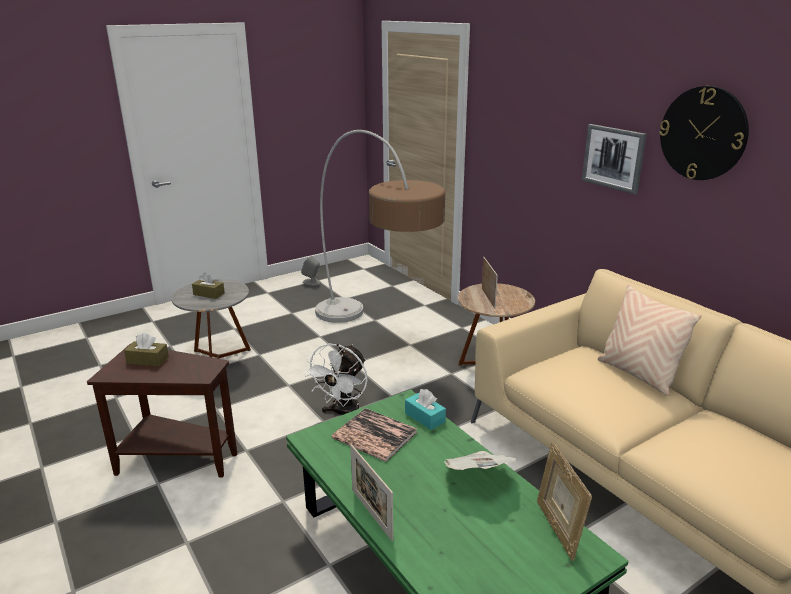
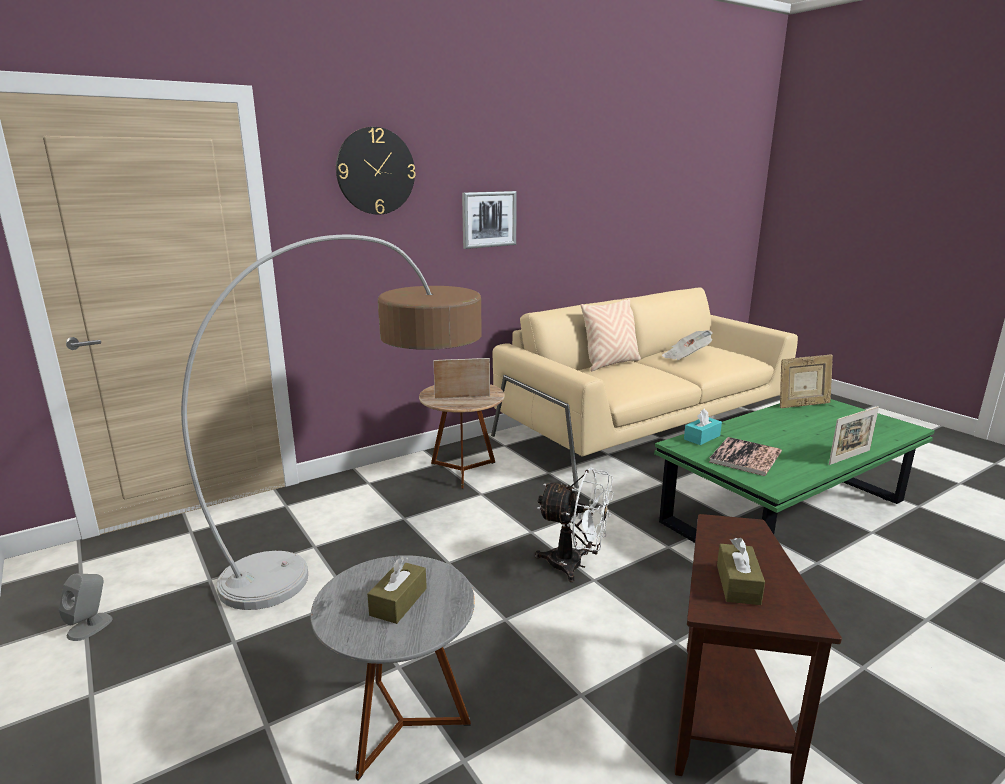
camera: 90 degrees left, 5 degrees down
newspaper [444,451,516,470] -> newspaper moved to [662,330,713,360]
wall clock [659,86,749,180] -> wall clock moved to [336,127,416,214]

